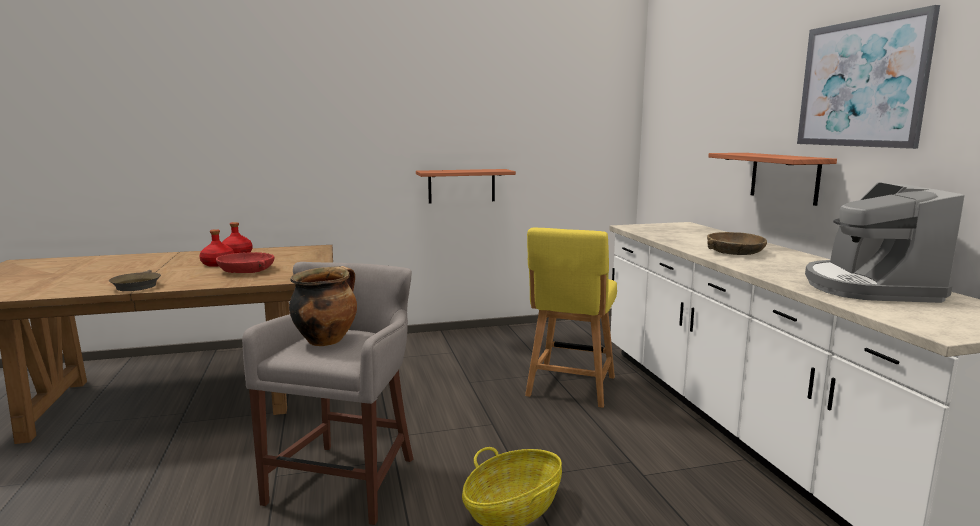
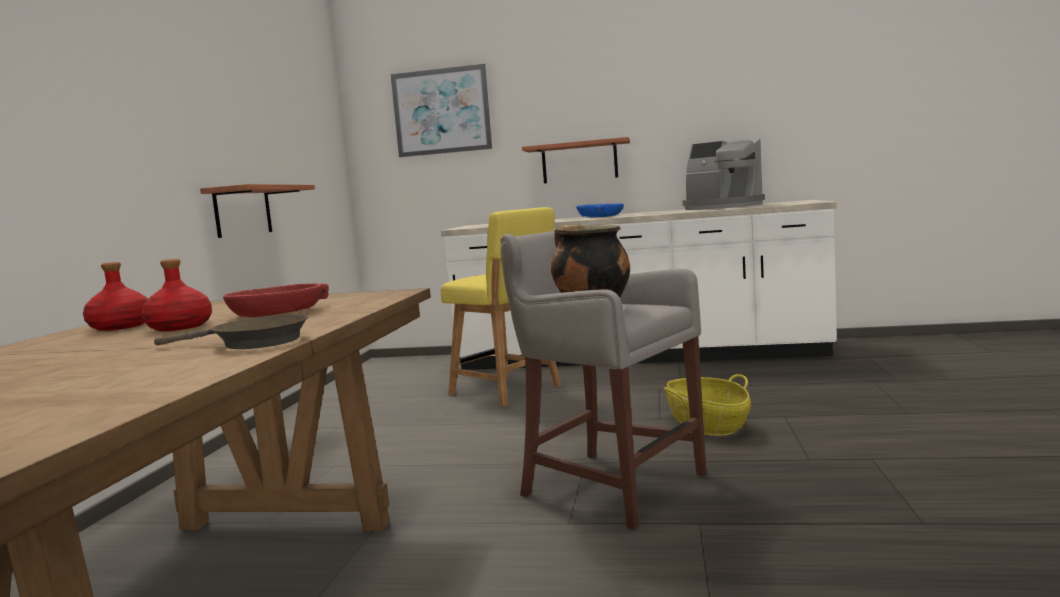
camera: 65 degrees left, 5 degrees down
brown bowl [707,232,767,255] -> blue bowl [576,203,624,217]
picture [797,5,940,149] -> picture moved to [391,64,492,157]

